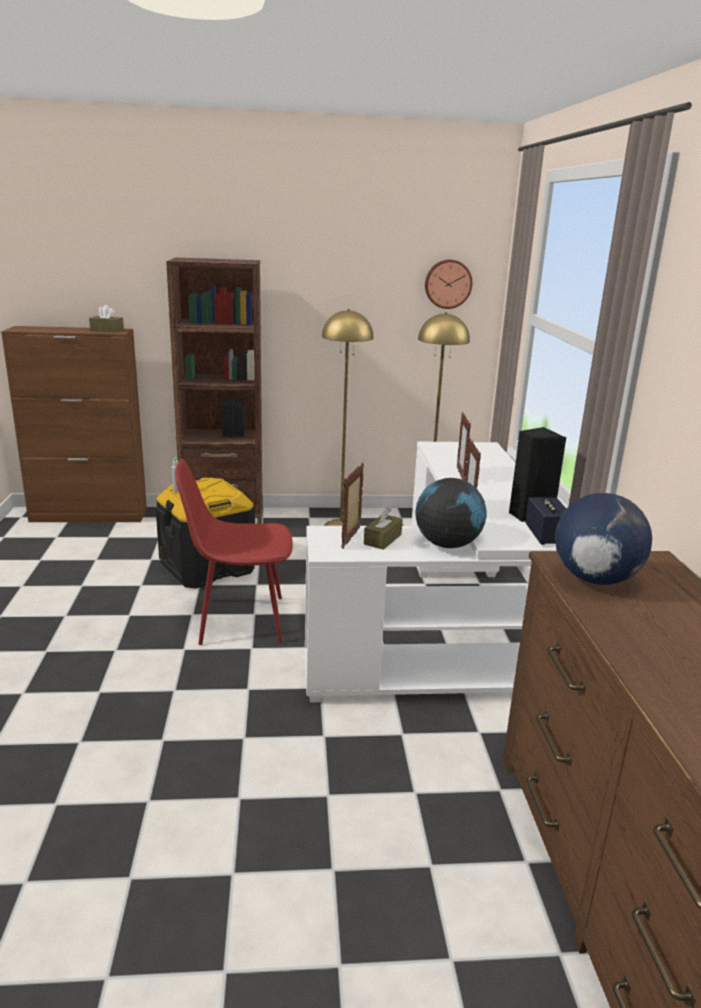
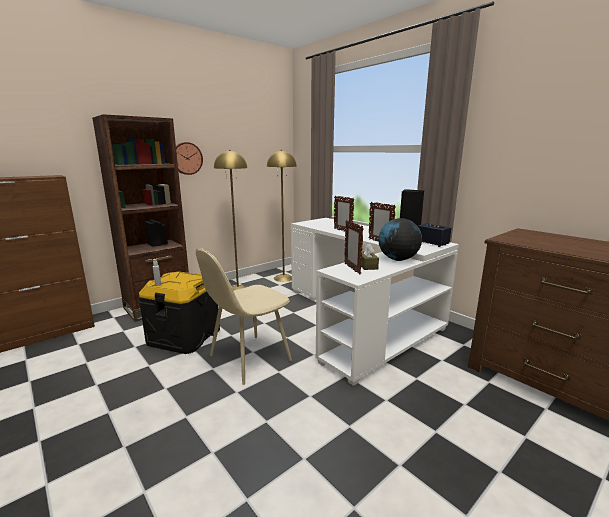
camera: 35 degrees left, 5 degrees down
brown tissue box [89,305,124,332] -> none
red chair [175,458,293,645] -> beige chair [196,248,292,385]
wall clock [425,259,473,309] -> wall clock moved to [176,142,203,175]
globe [555,493,652,585] -> none

